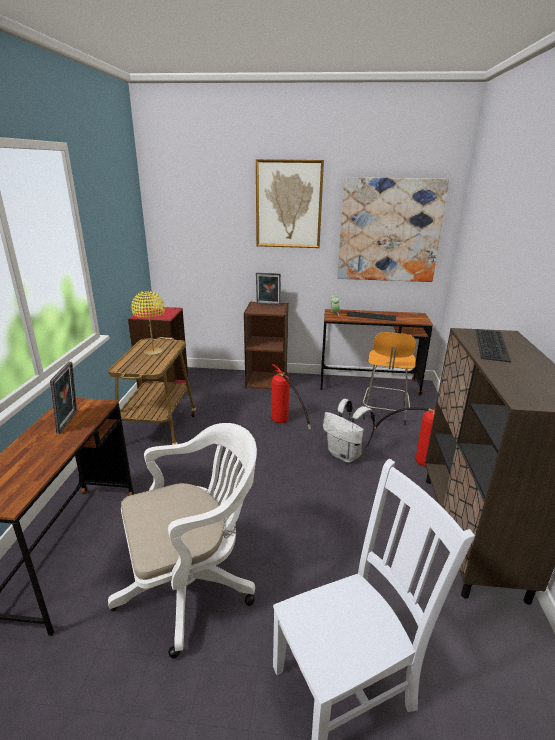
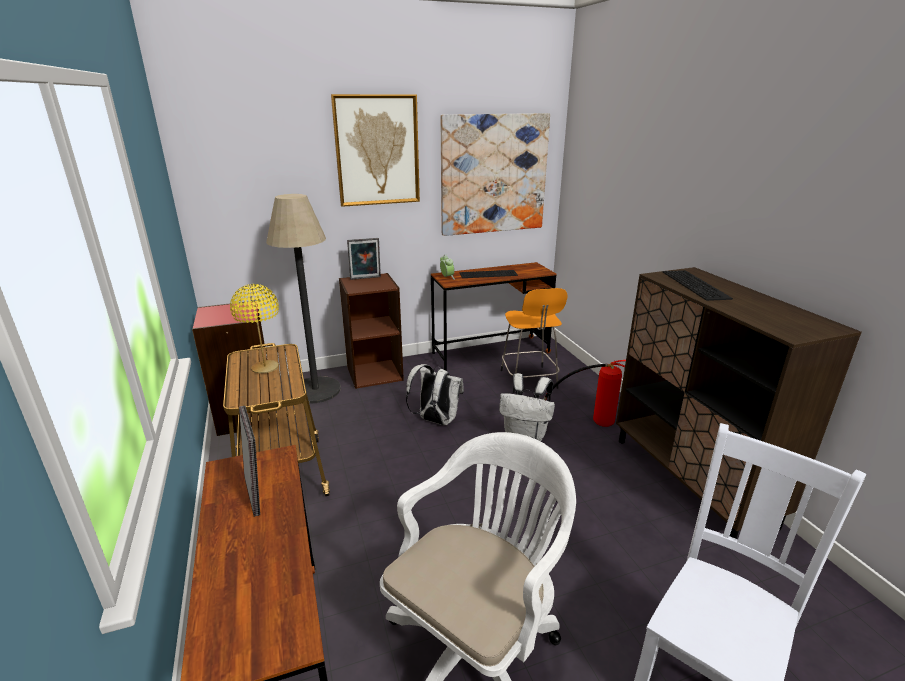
camera: 25 degrees left, 0 degrees up
fire extinguisher [272,364,311,429] -> white backpack [406,364,464,425]
none -> floor lamp [266,194,341,404]

